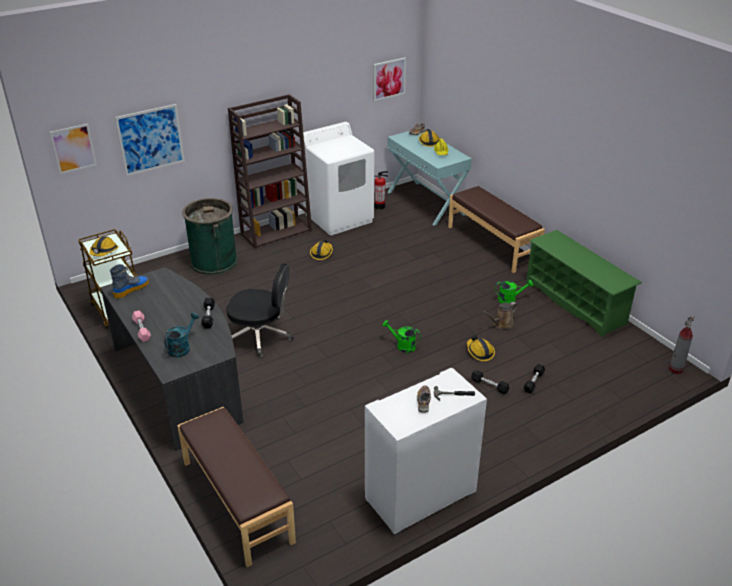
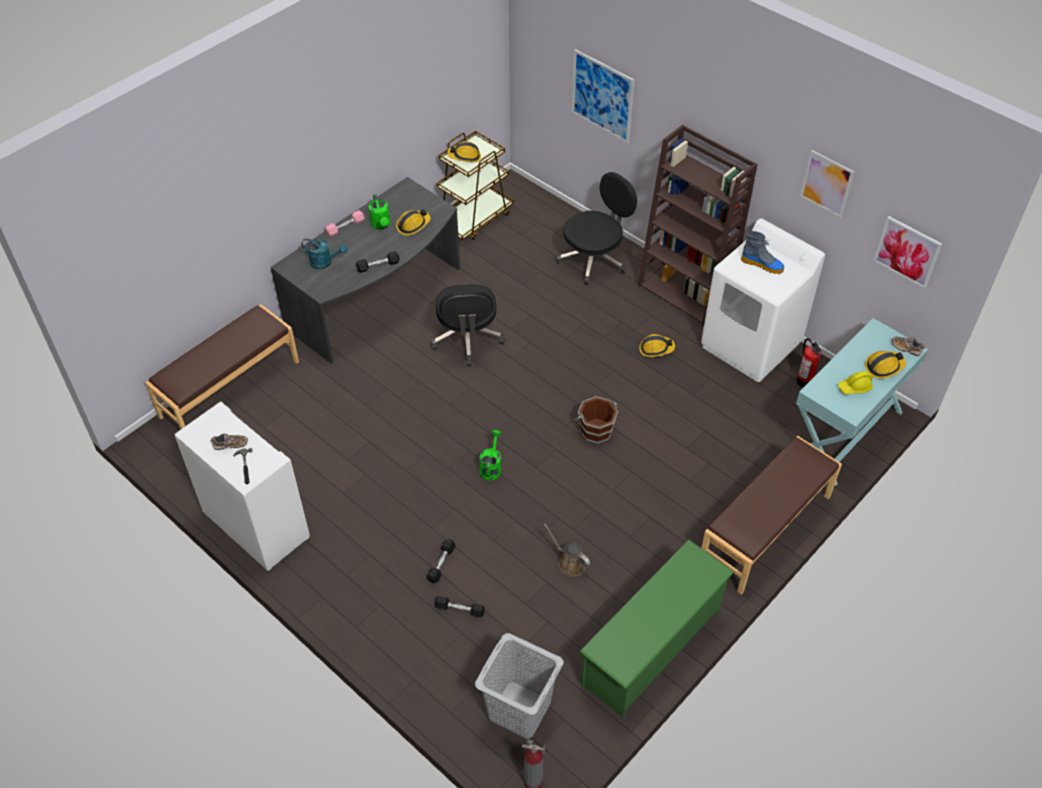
camera: 75 degrees right, 15 degrees up
picture [49,124,97,174] -> picture moved to [800,150,854,218]
boot [110,264,149,299] -> boot moved to [741,231,784,274]
green trash can [182,198,238,275] -> black office chair [556,172,637,285]
hard hat [467,335,495,361] -> hard hat moved to [396,209,431,235]
green watering can [495,280,533,303] -> green watering can moved to [369,194,391,230]
none -> grey laundry basket [475,633,563,739]
none -> brown bucket [573,396,618,444]

